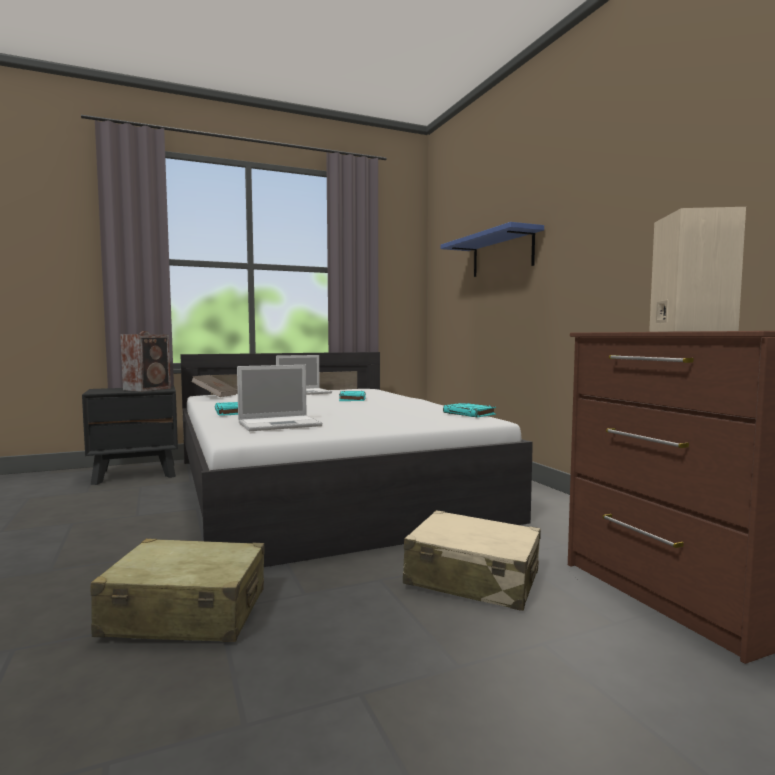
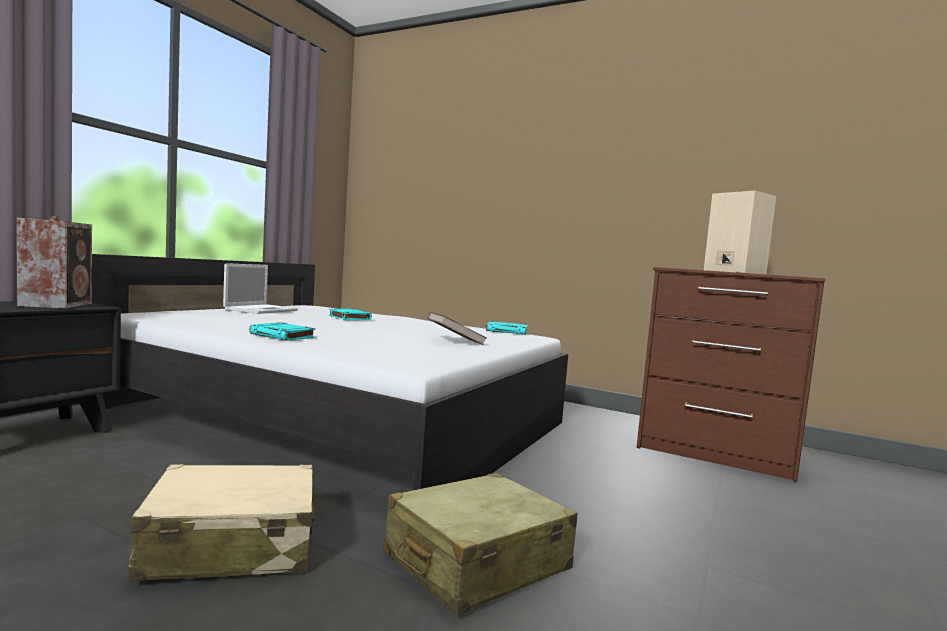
camera: 40 degrees left, 0 degrees up
brown book [191,375,238,397] -> brown book moved to [428,312,486,345]
laptop [237,365,322,431] -> none
beige suitcase [403,510,541,611] -> beige suitcase moved to [128,464,315,582]
blue shelf [440,222,544,277] -> none

